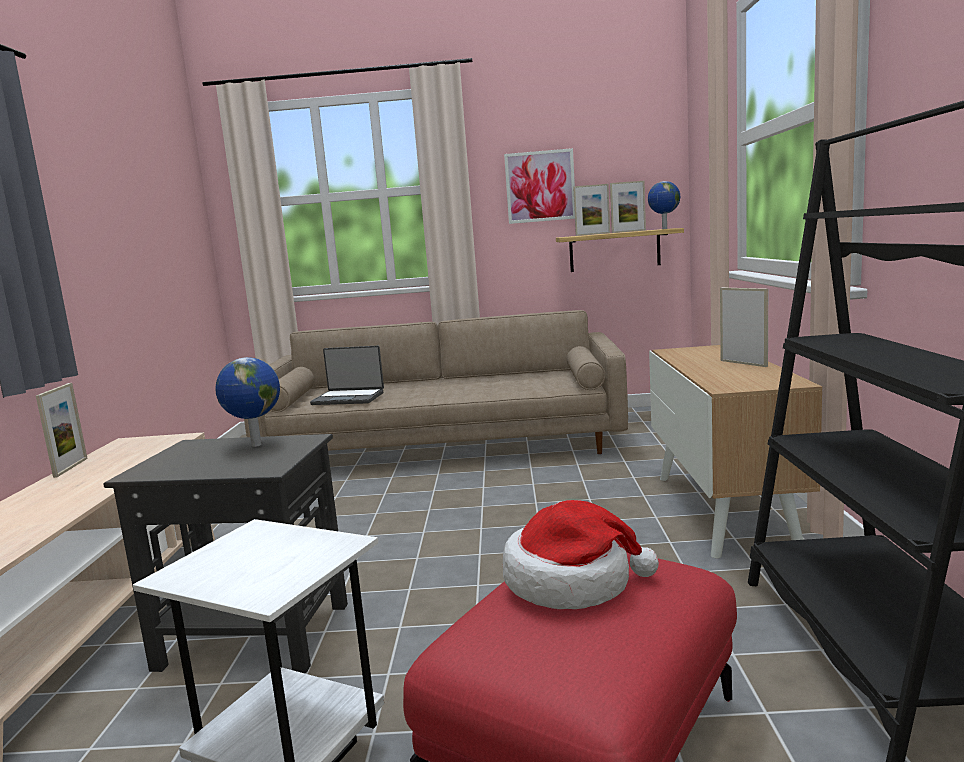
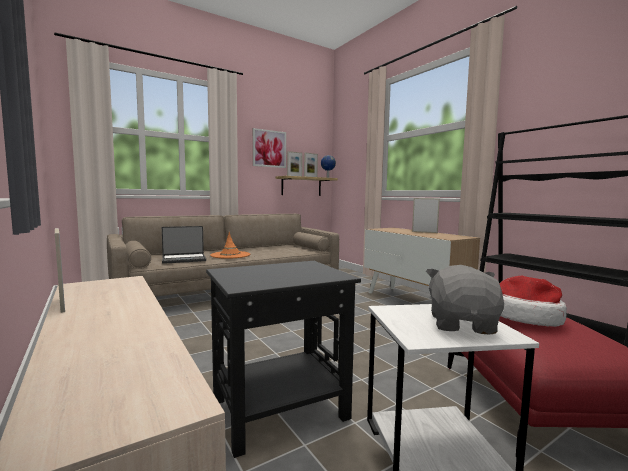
camera: 35 degrees left, 5 degrees down
globe [215,357,280,447] -> none
none -> orange hat [210,232,250,259]
none -> grey plush toy [426,265,504,335]

